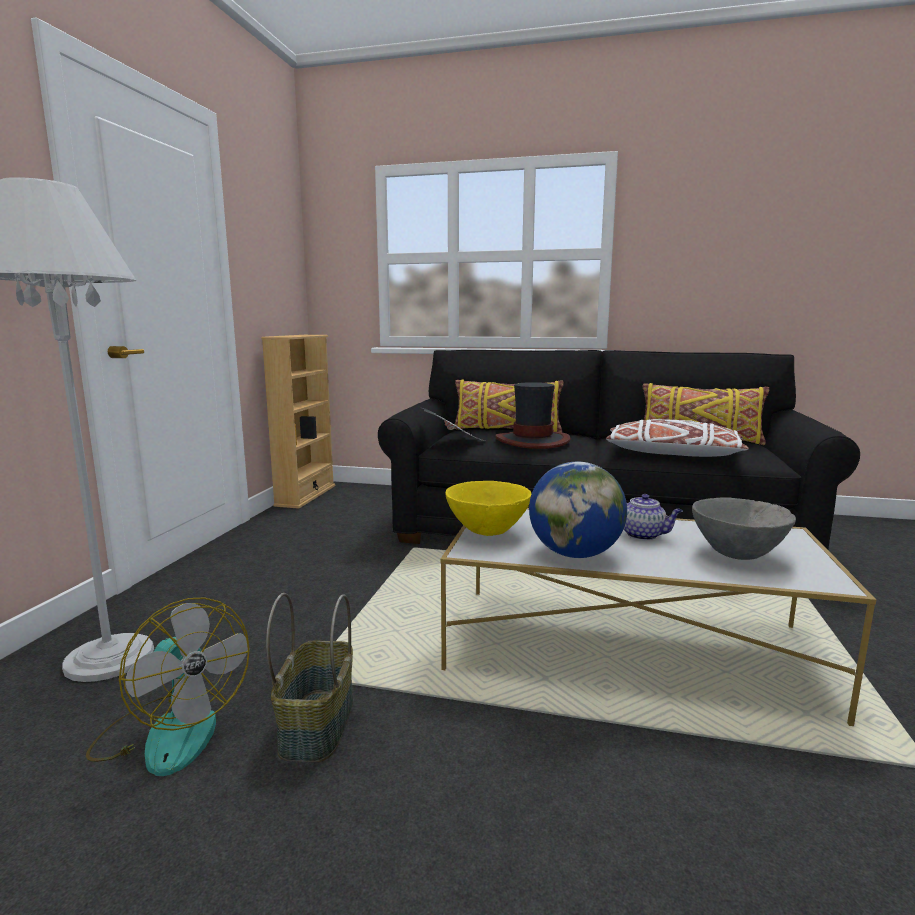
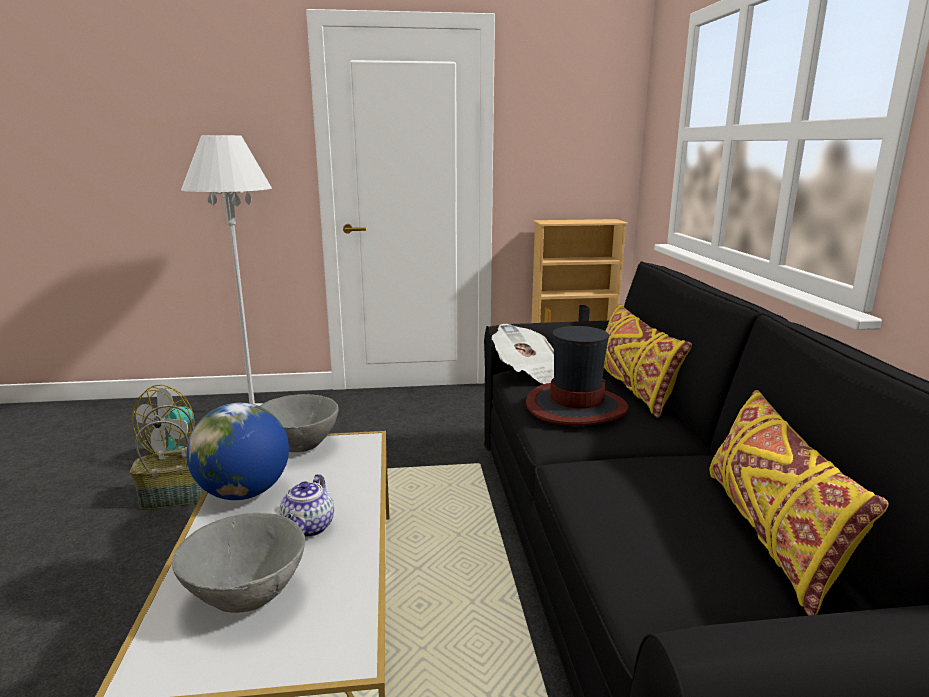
camera: 70 degrees right, 5 degrees up
yellow bowl [445,481,531,536] -> grey bowl [260,394,339,452]
white pillow [606,419,749,457] -> none

